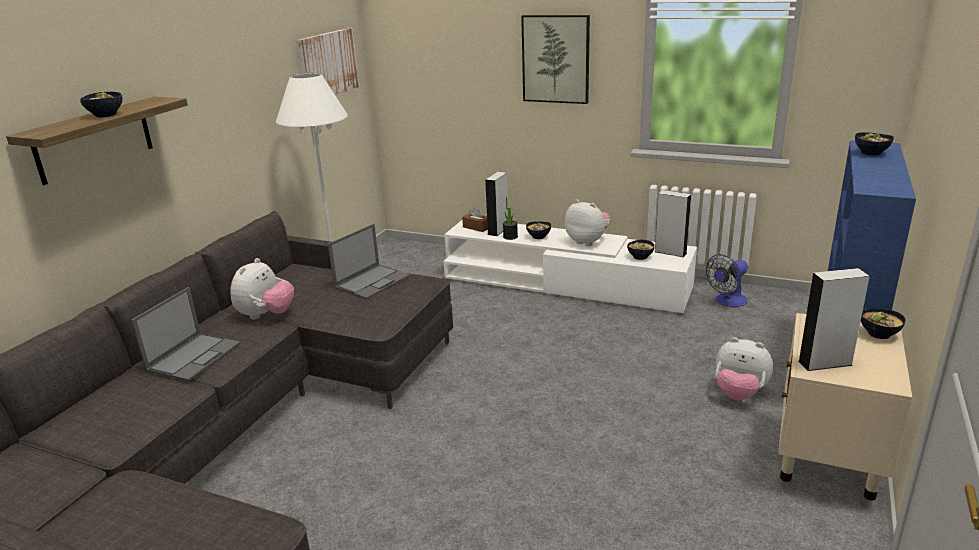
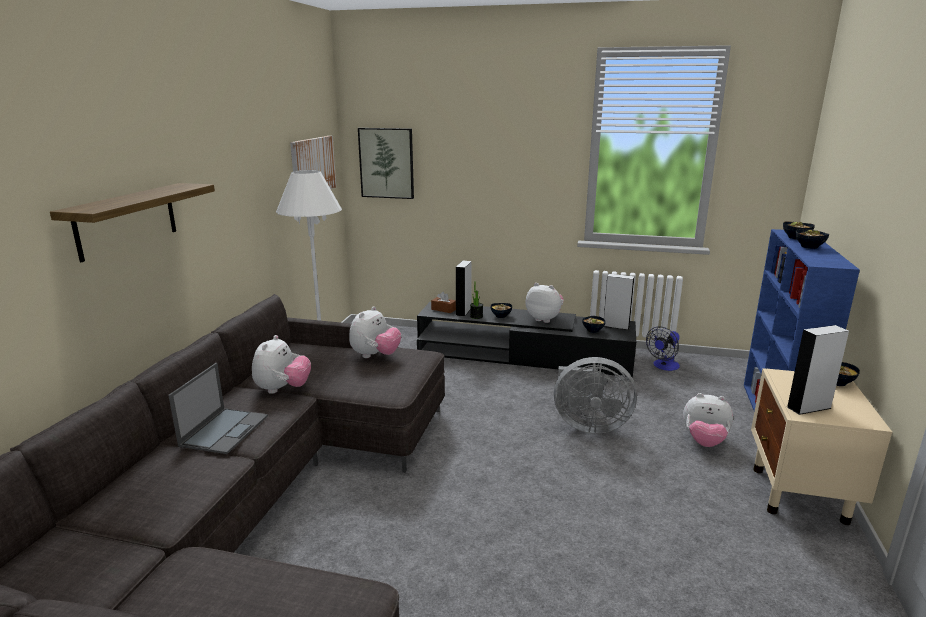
camera: 10 degrees left, 5 degrees down
bowl [80,92,123,117] -> bowl moved to [795,229,829,249]
laptop [328,224,410,299] -> plush toy [349,306,401,358]
white tv stand [443,220,697,313] -> black tv stand [417,302,636,377]
picture [521,15,590,104] -> picture moved to [358,128,414,199]
none -> grey fan [554,357,637,434]

